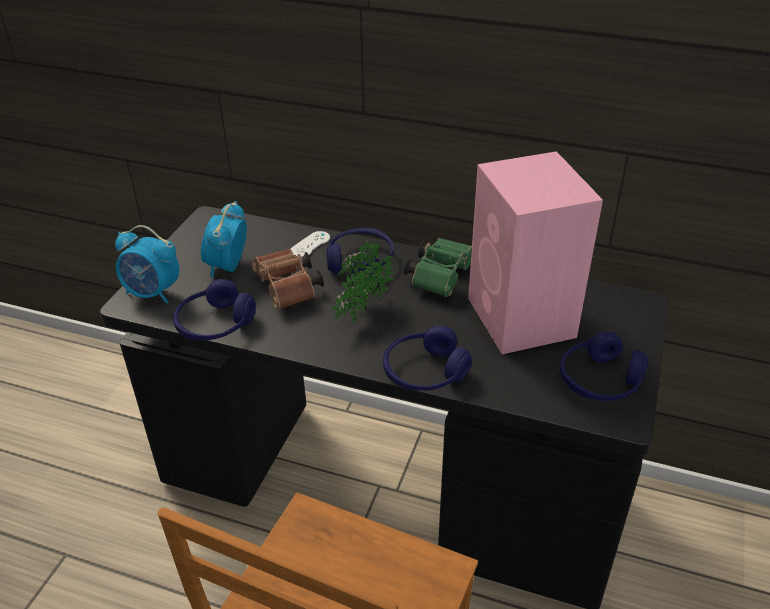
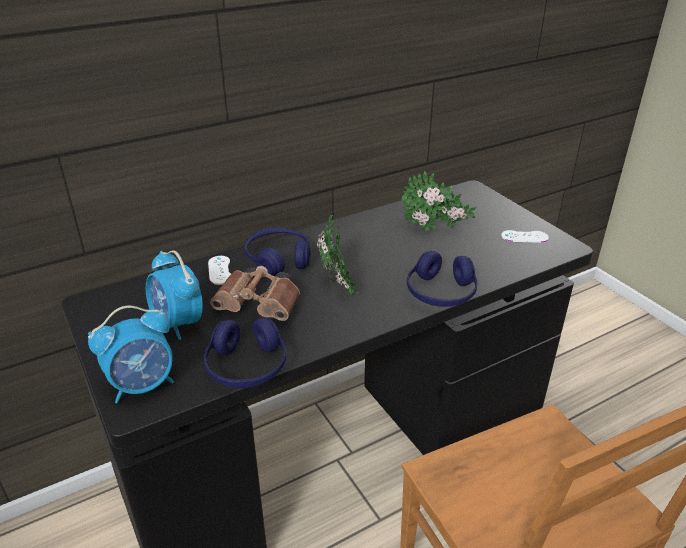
camera: 50 degrees left, 5 degrees down
green binoculars [404,238,472,297] -> none
pink speaker [468,151,603,354] -> potted plant [401,172,477,233]
blue headphones [560,331,648,401] -> white game controller [501,230,549,243]

